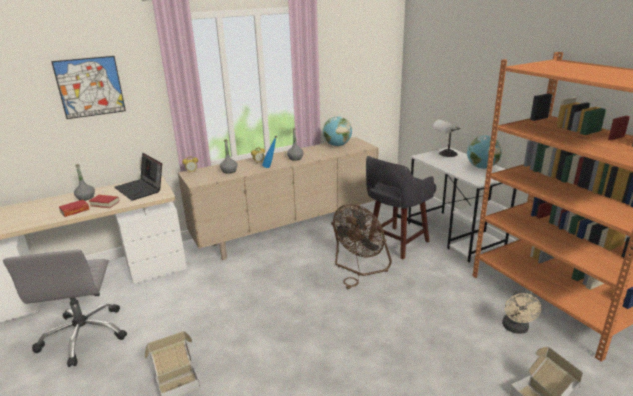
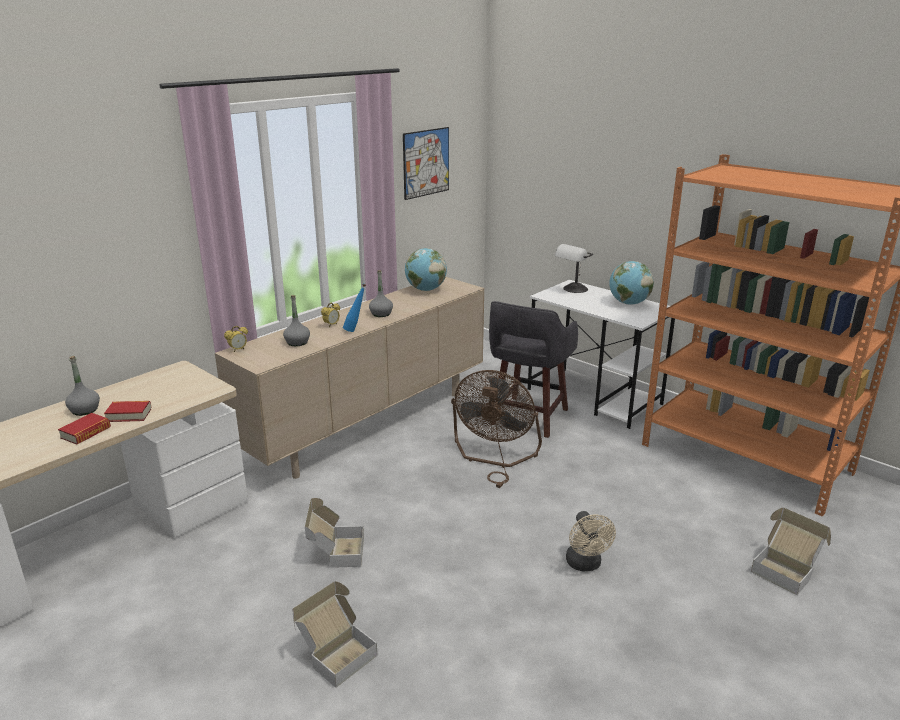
camera: 20 degrees left, 0 degrees up
grey office chair [3,249,127,367] -> none
picture [51,56,126,119] -> picture moved to [403,127,449,200]
laptop [115,153,162,201] -> none
beige fan [502,291,541,334] -> beige fan moved to [566,511,616,571]
none -> cardboard box [305,498,364,568]

